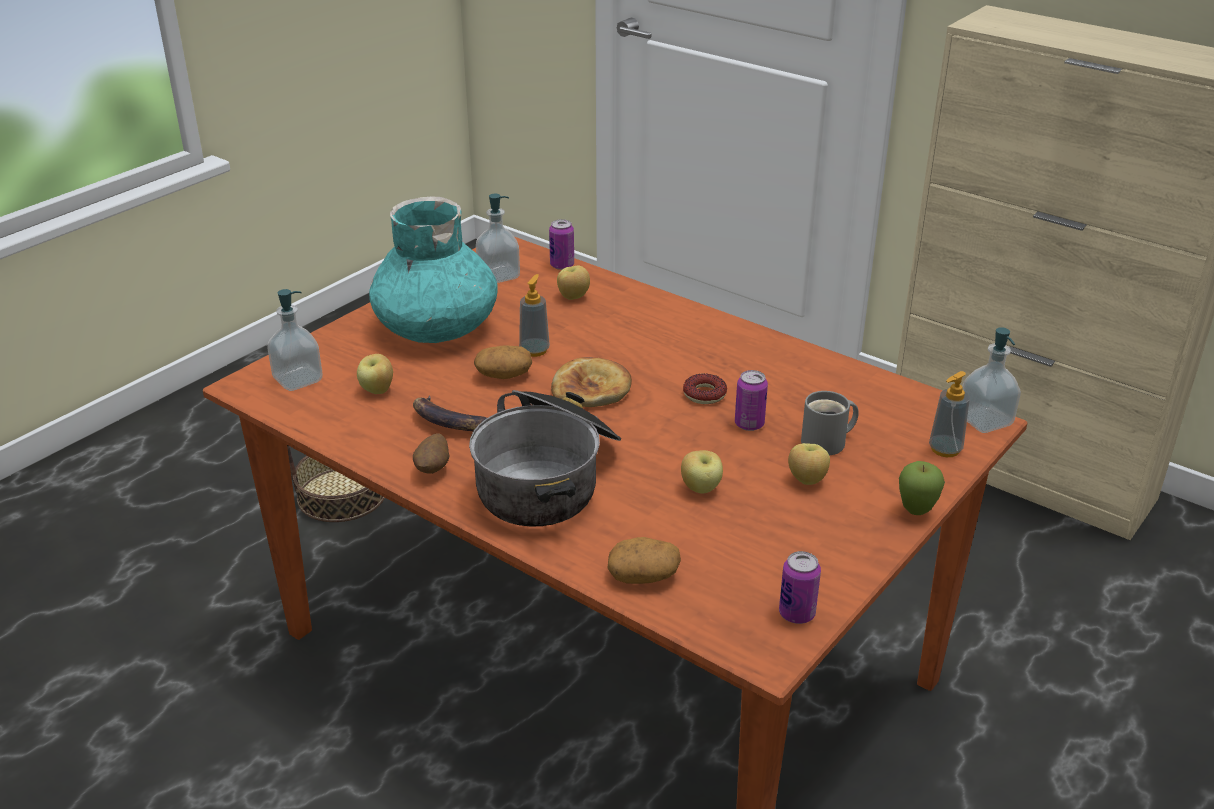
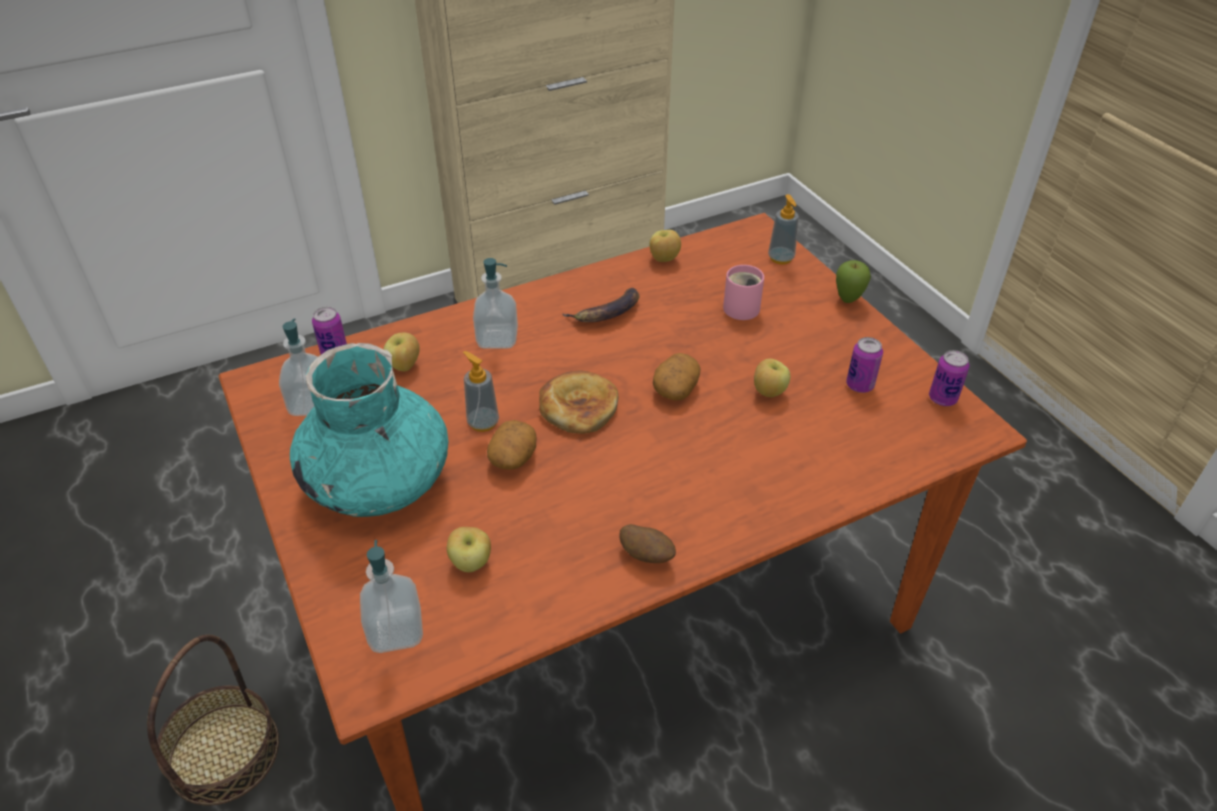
camera: 65 degrees left, 10 degrees up
banana [413,396,487,431] -> banana moved to [562,288,640,322]
cooking pot [469,390,621,526] -> none
potato [608,537,681,584] -> potato moved to [653,353,701,400]
donut [683,373,727,404] -> none
can [735,370,768,431] -> can moved to [846,337,883,393]
apple [788,443,830,485] -> apple moved to [650,230,681,262]
grey mug [801,391,859,456] -> pink mug [723,265,764,320]
soap dispenser [962,327,1021,433] -> soap dispenser moved to [473,258,518,348]

